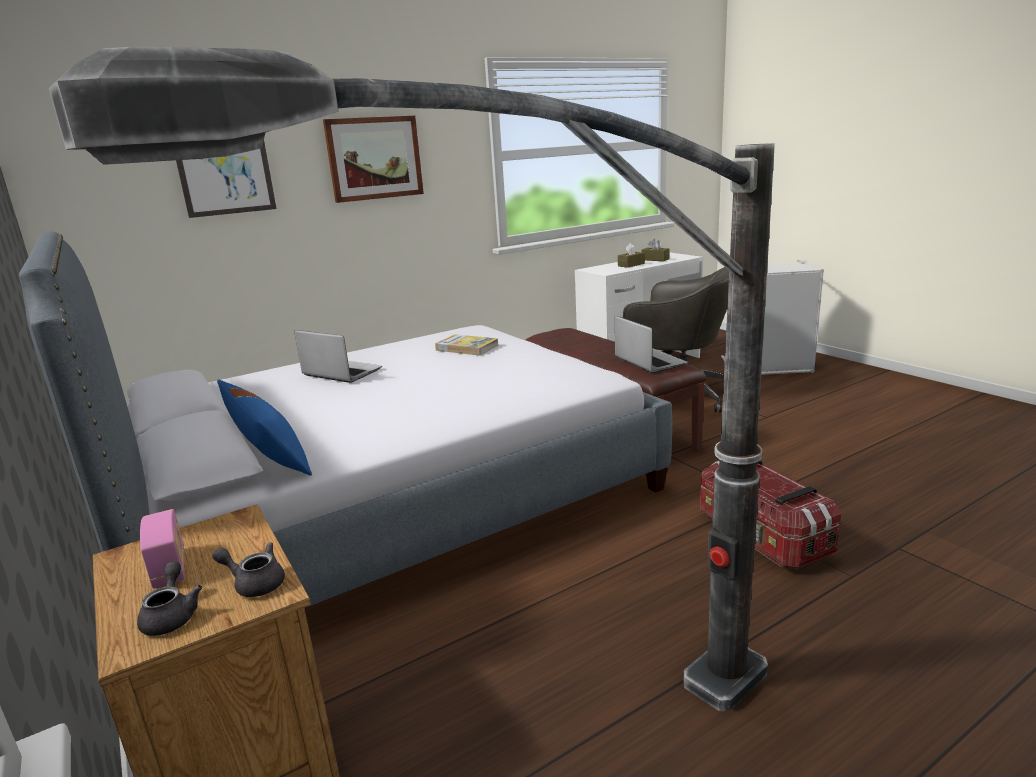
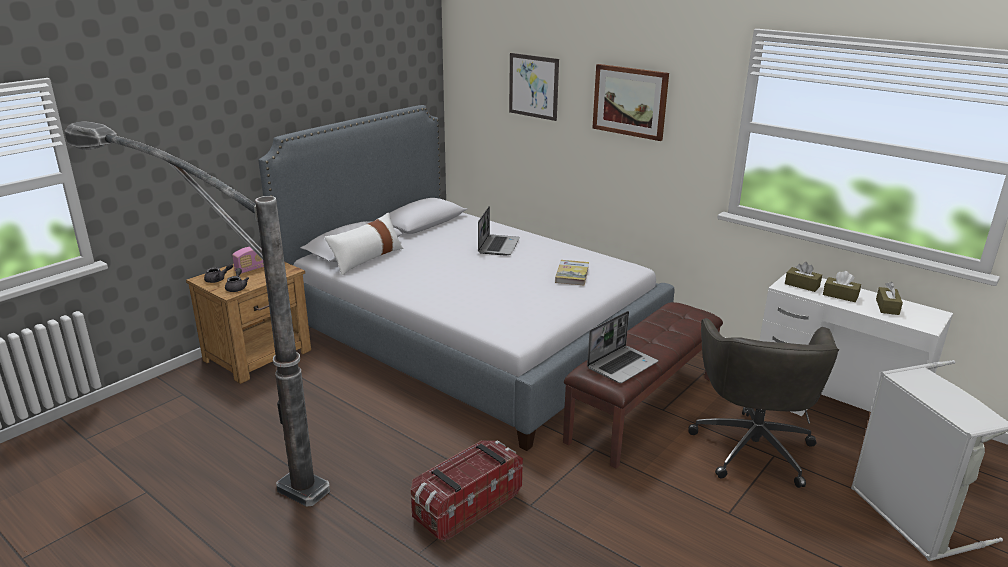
camera: 70 degrees right, 5 degrees up
blue pillow [217,379,312,476] -> white pillow [324,212,404,275]
none -> brown tissue box [785,262,822,292]

